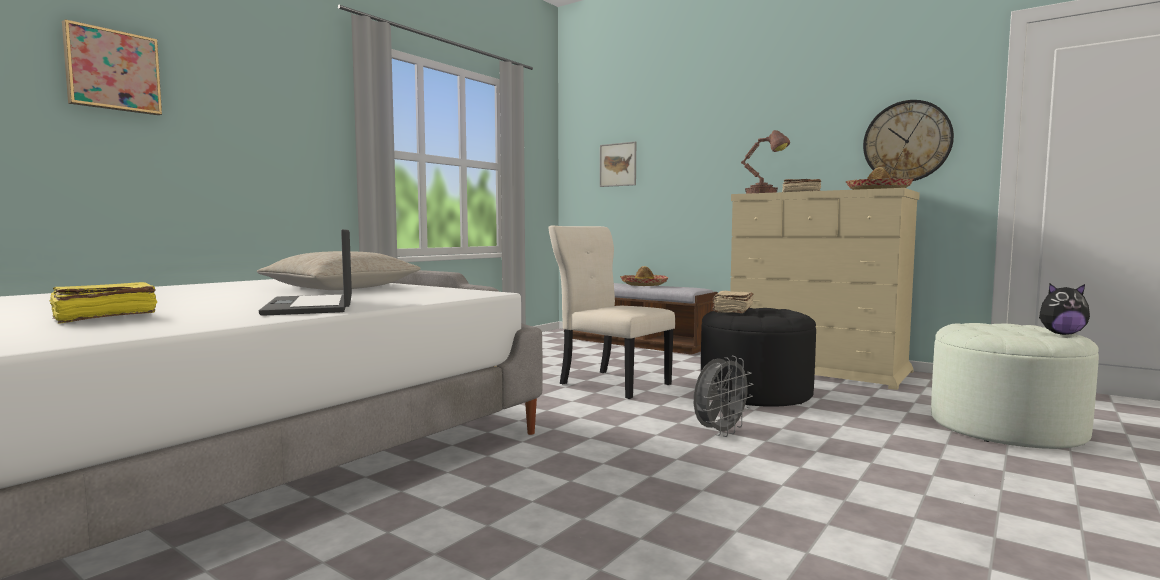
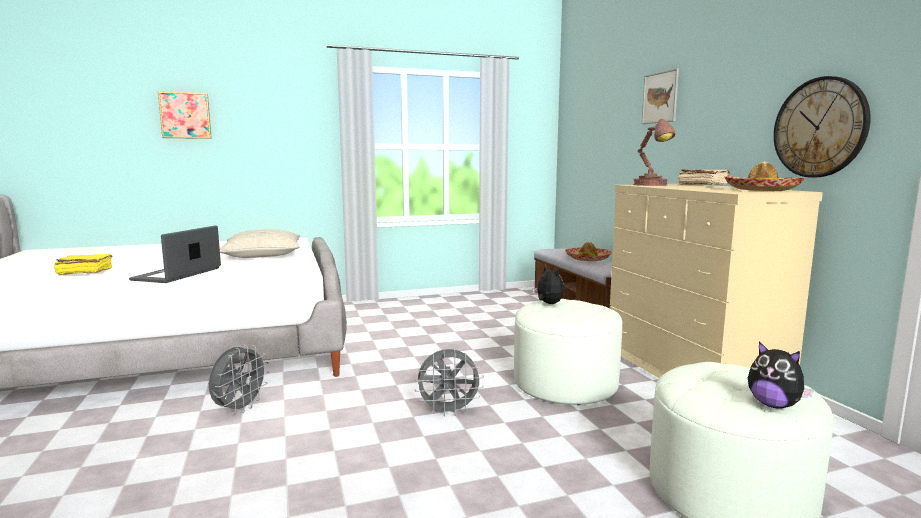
camera: 35 degrees right, 5 degrees up
beige chair [548,225,675,399] -> none
picture [600,141,636,187] -> picture moved to [642,68,679,124]
black ottoman [701,308,816,407] -> white ottoman [514,299,622,405]
beige book [712,291,754,313] -> plush toy [533,266,564,304]
none -> grey fan [209,345,269,414]

